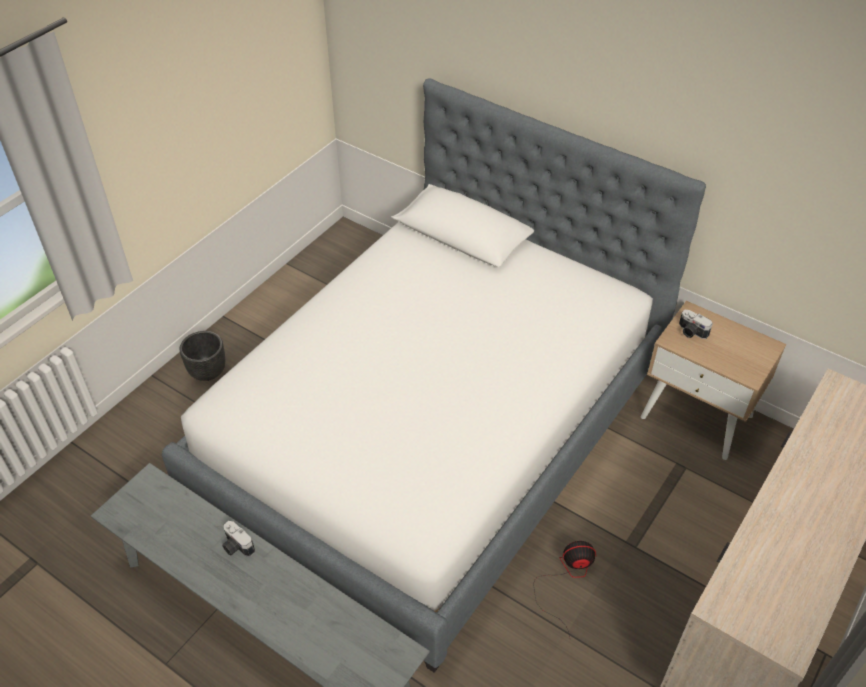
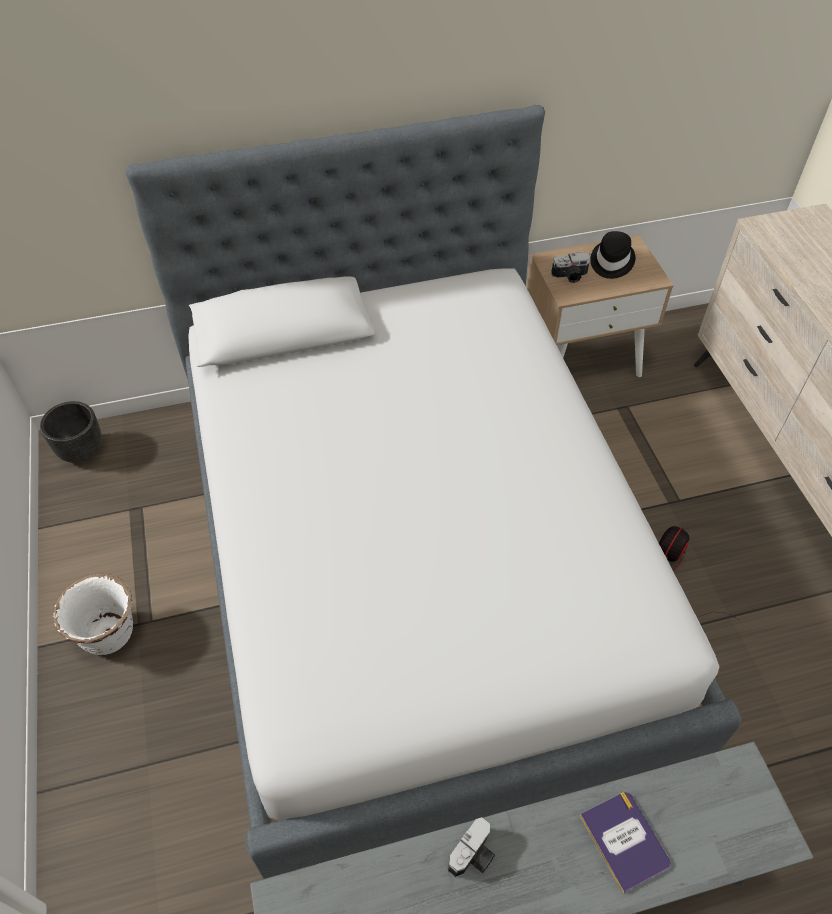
camera: 50 degrees left, 5 degrees up
black planter [179,331,225,381] -> black planter moved to [40,401,102,463]
camera [222,521,255,557] -> camera turned 45 degrees counterclockwise [448,817,495,877]
none -> white planter [53,574,133,655]
none -> book [580,792,671,894]
none -> black hat [590,231,635,279]

